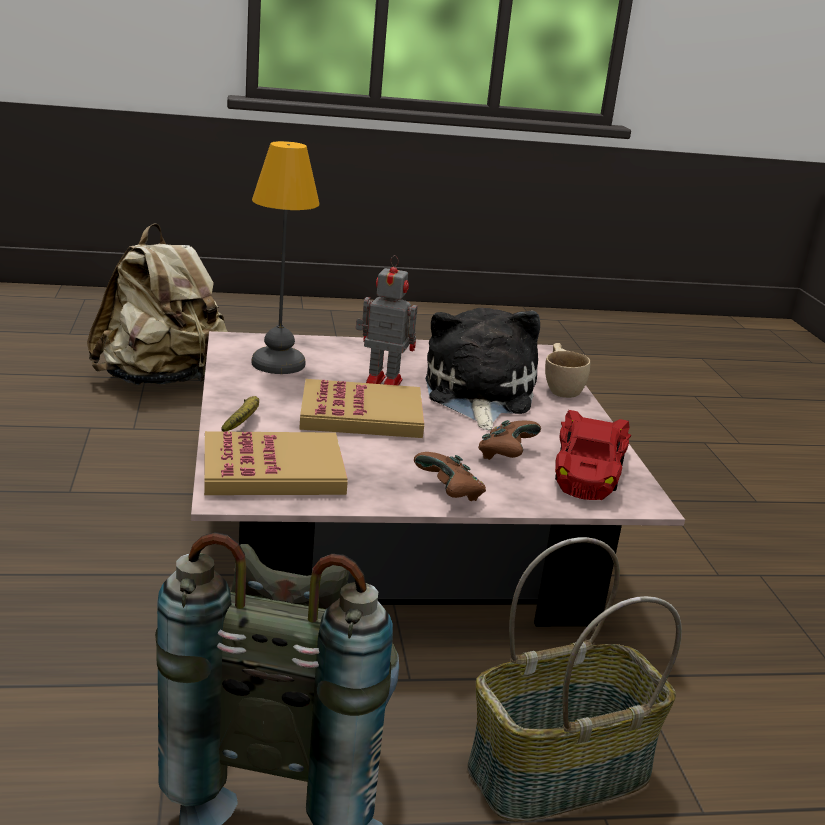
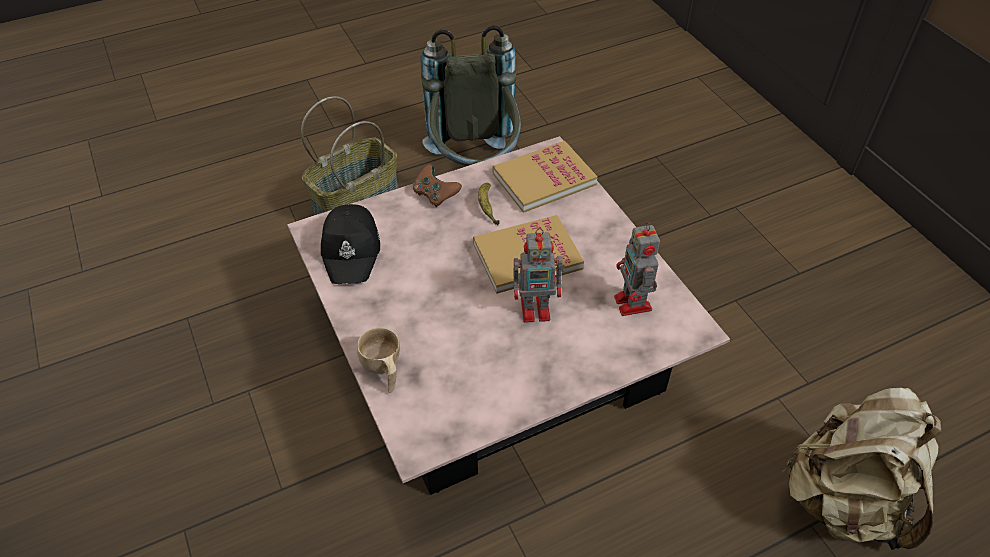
camera: 165 degrees right, 25 degrees up
banana [221,396,259,432] -> banana moved to [478,183,500,225]
table lamp [251,141,320,374] -> toy robot [614,222,660,316]
plush toy [425,308,540,430] -> none
brown game controller [478,420,541,460] -> none
red toy car [555,410,631,500] -> black cap [321,204,380,284]

